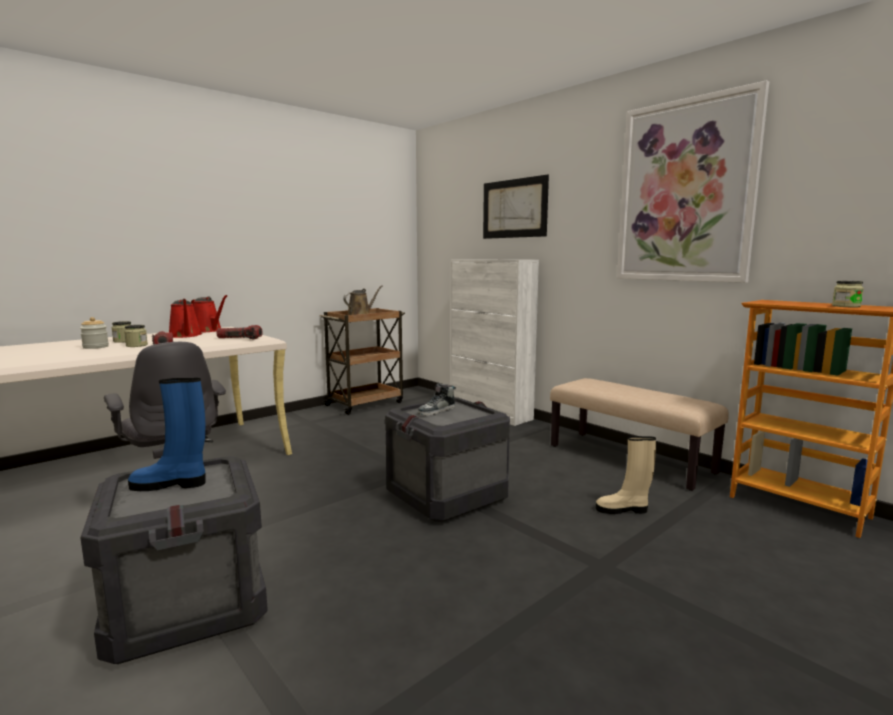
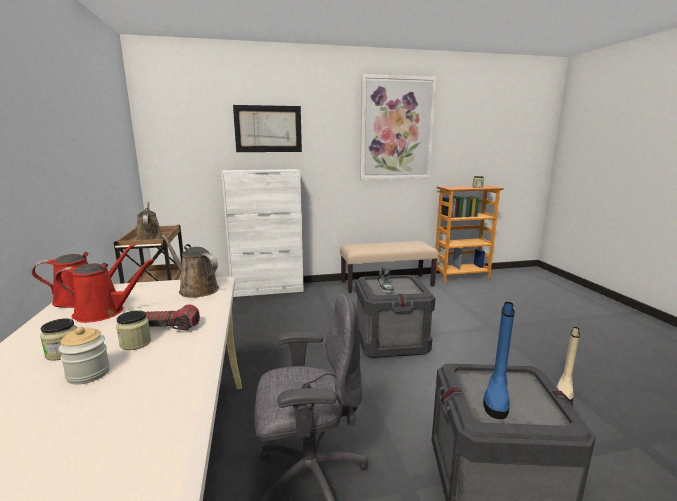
camera: 60 degrees left, 5 degrees up
flashlight [216,325,263,339] -> brown watering can [162,235,219,297]
beige boot [596,436,656,514] -> beige boot moved to [556,327,580,402]

